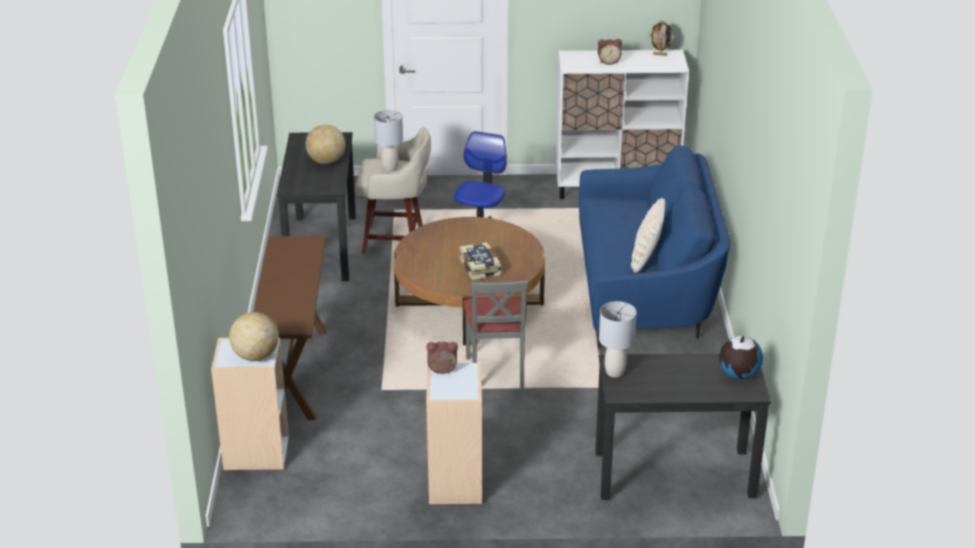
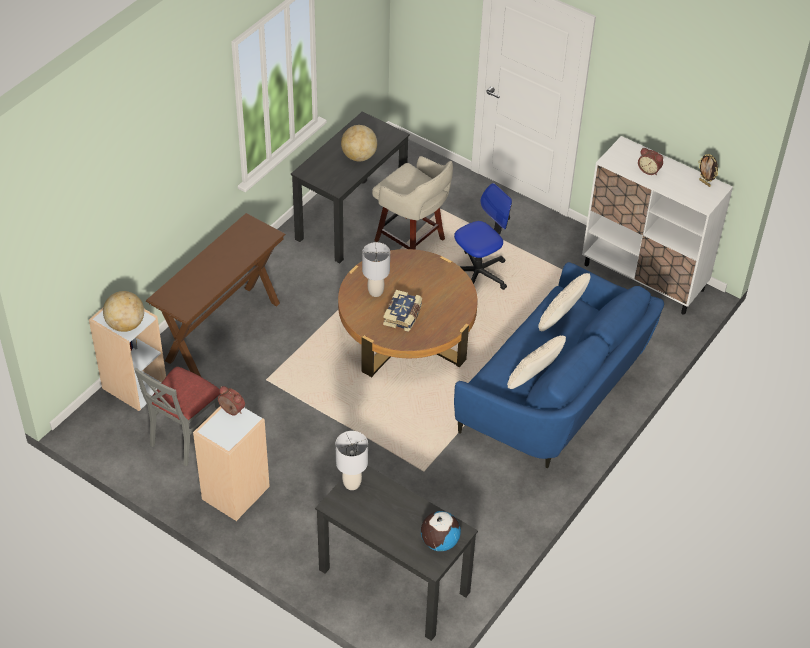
camera: 35 degrees right, 15 degrees up
grey table lamp [374,110,403,172] -> grey table lamp moved to [362,242,390,297]
grey chair [463,281,528,392] -> grey chair moved to [134,367,220,466]
none -> beige pillow [538,273,590,331]

